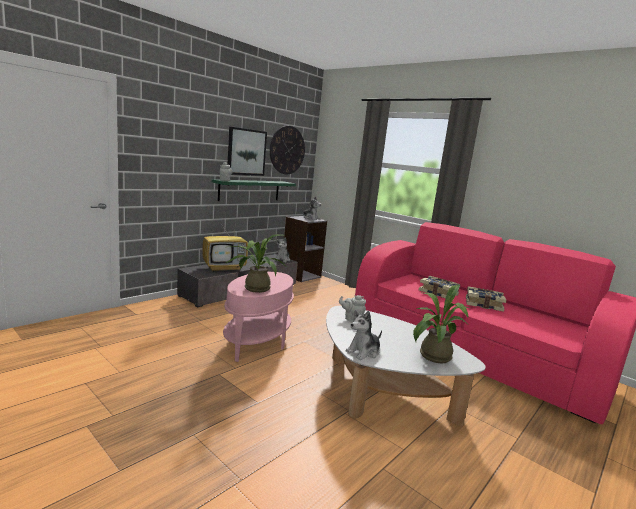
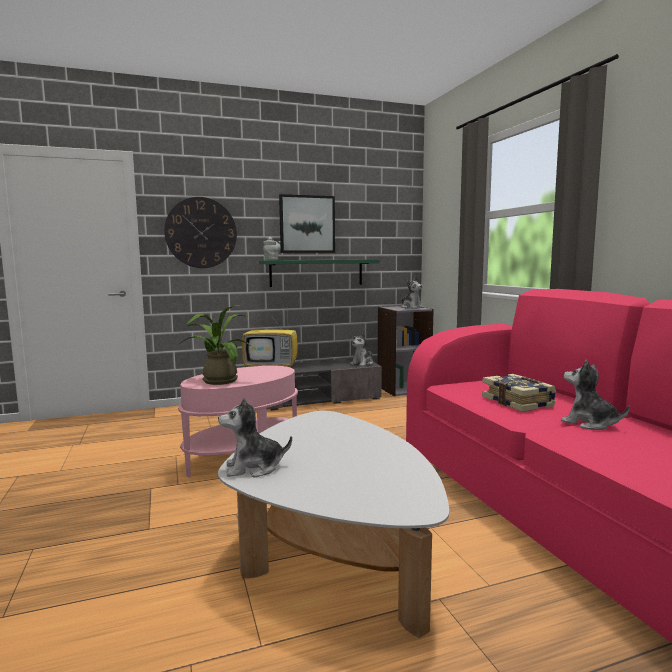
camera: 30 degrees right, 5 degrees down
wall clock [270,126,305,174] -> wall clock moved to [164,197,237,268]
grey teapot [339,295,366,321] -> none
potted plant [413,285,469,363] -> none
book [466,287,506,312] -> plush toy [561,359,630,430]

